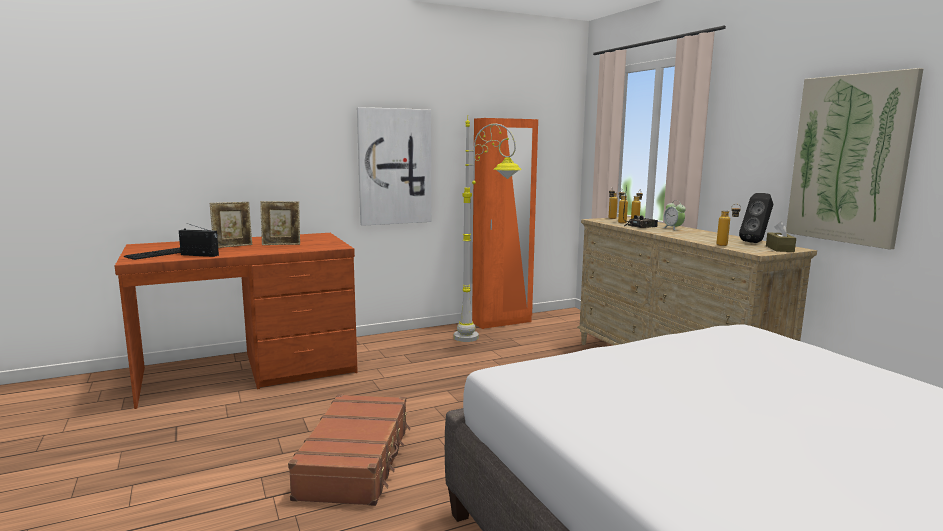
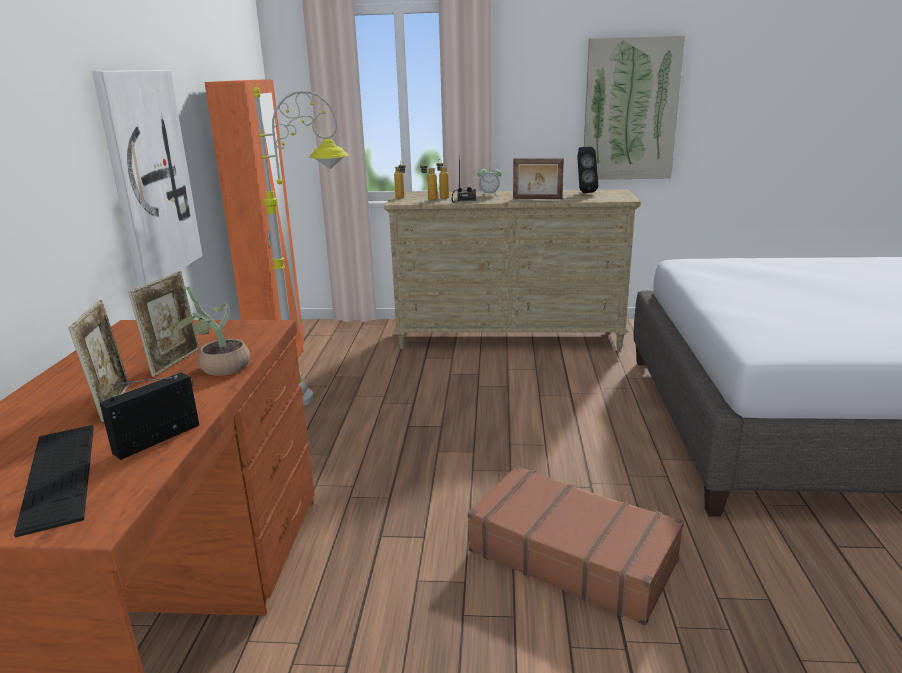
camera: 60 degrees left, 10 degrees up
bottle [716,204,741,246] -> none
brown tissue box [766,222,796,252] -> none
none -> potted plant [175,286,250,376]
none -> picture frame [513,158,564,199]

